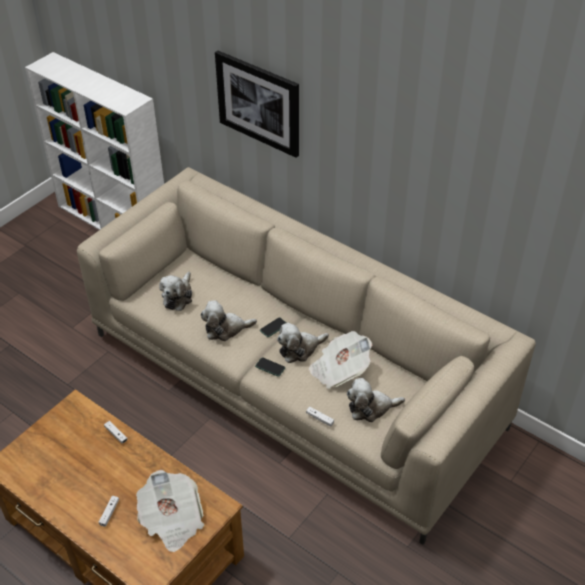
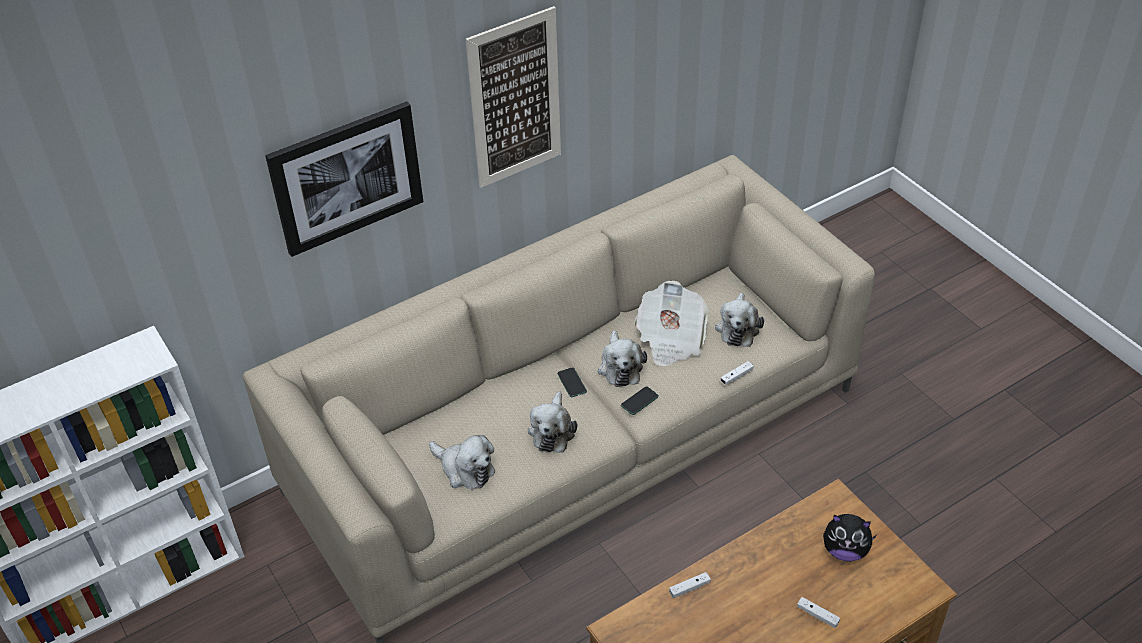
camera: 70 degrees left, 0 degrees up
newspaper [136,470,204,552] -> plush toy [823,514,877,561]
none -> picture [466,6,561,188]

